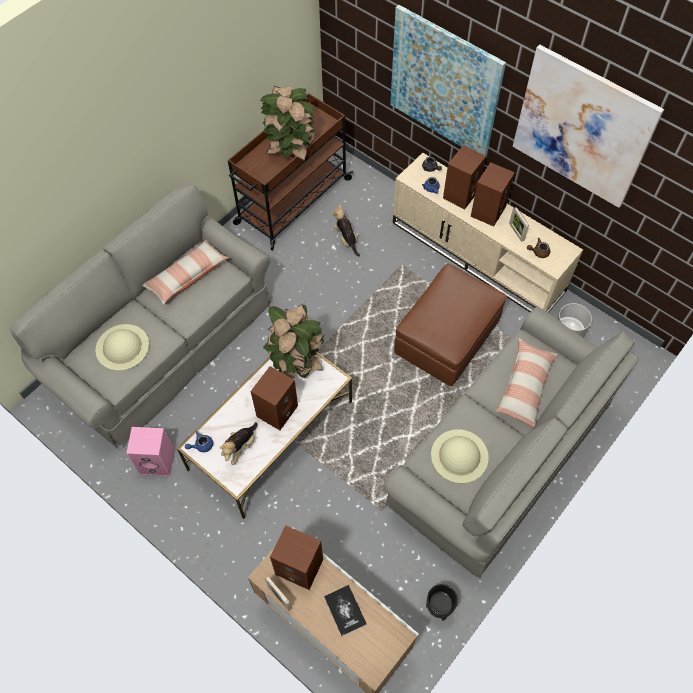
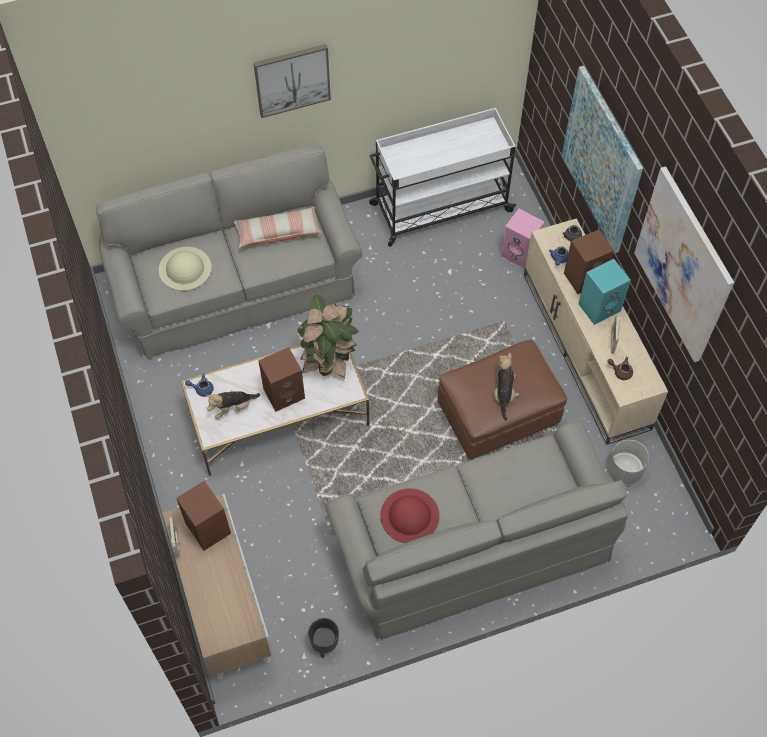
camera: 30 degrees right, 0 degrees up
pink speaker [126,427,174,476] -> pink speaker moved to [501,209,544,269]
brown cart [228,93,353,250] -> white cart [369,108,516,247]
potted plant [260,86,317,162] -> none
book [324,585,367,637] -> none
plush toy [332,205,360,257] -> plush toy moved to [494,353,519,420]
beige hat [431,429,489,483] -> red hat [380,488,439,543]
brown speaker [471,162,515,227] -> turquoise speaker [578,259,631,325]
pillow [495,338,558,428] -> none
none -> picture [254,44,331,118]

